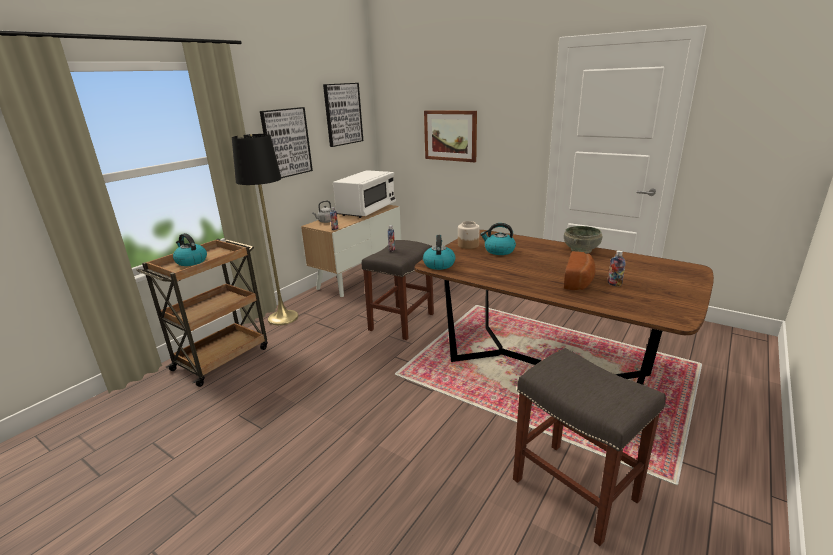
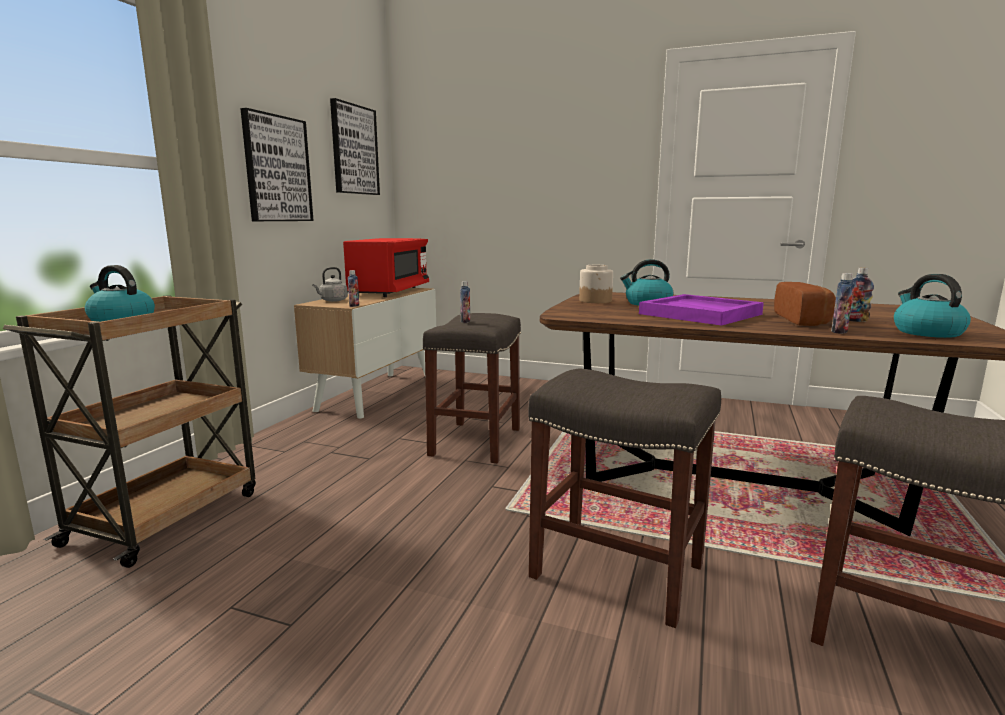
camera: 15 degrees left, 10 degrees down
black floor lamp [232,134,298,325] -> none
white microwave [333,170,396,218] -> red microwave [343,238,429,297]
kettle [423,235,456,270] -> kettle moved to [894,274,971,338]
picture [424,110,477,162] -> none
grey bowl [564,226,602,254] -> none
none -> grey stool [528,368,721,628]
none -> purple tray [639,294,764,326]
none -> bottle [831,273,855,334]

